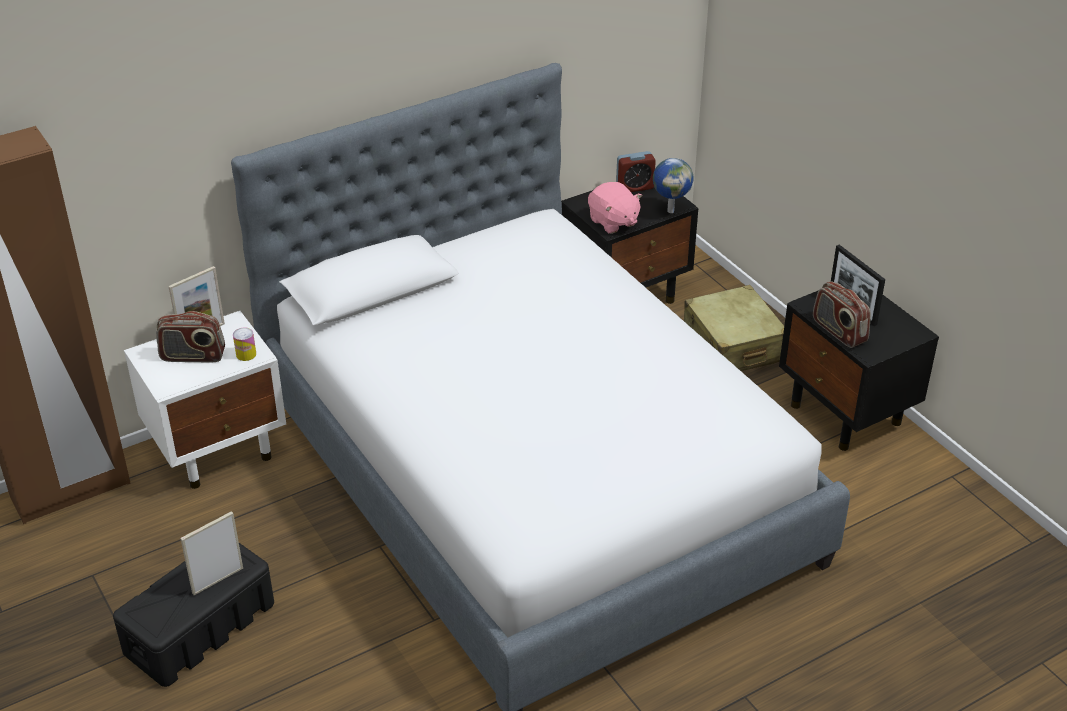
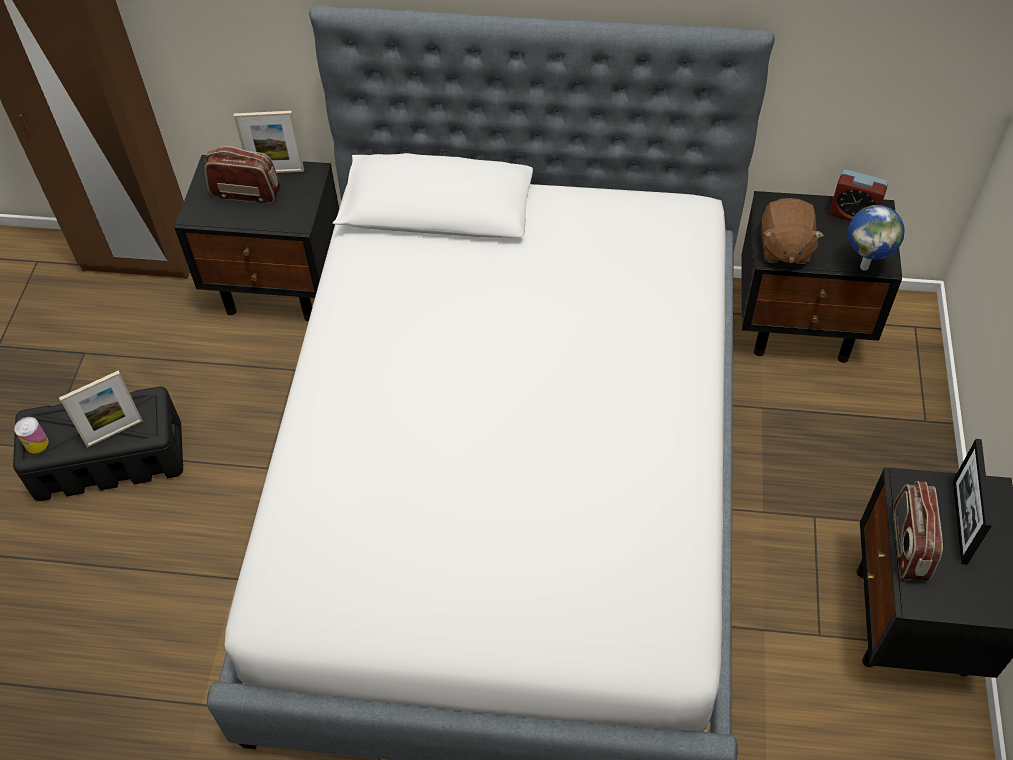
camera: 40 degrees right, 15 degrees up
white nightstand [124,311,286,489] -> black nightstand [174,155,339,321]
radio [156,311,225,363] -> radio turned 150 degrees clockwise [205,146,280,203]
picture frame [180,511,243,595] -> picture frame turned 150 degrees clockwise [59,370,143,448]
can [233,327,256,361] -> can moved to [14,417,49,453]
pink plush toy [588,182,642,234] -> brown plush toy [761,198,824,264]
beige suitcase [684,285,784,371] -> none

